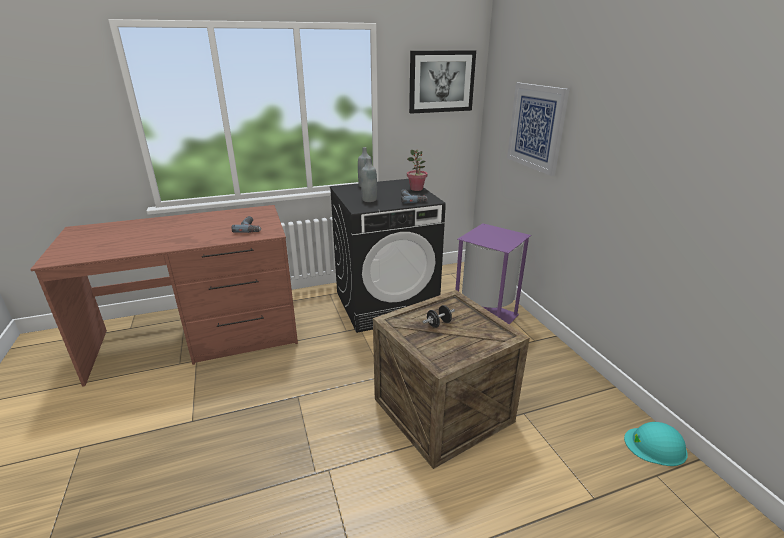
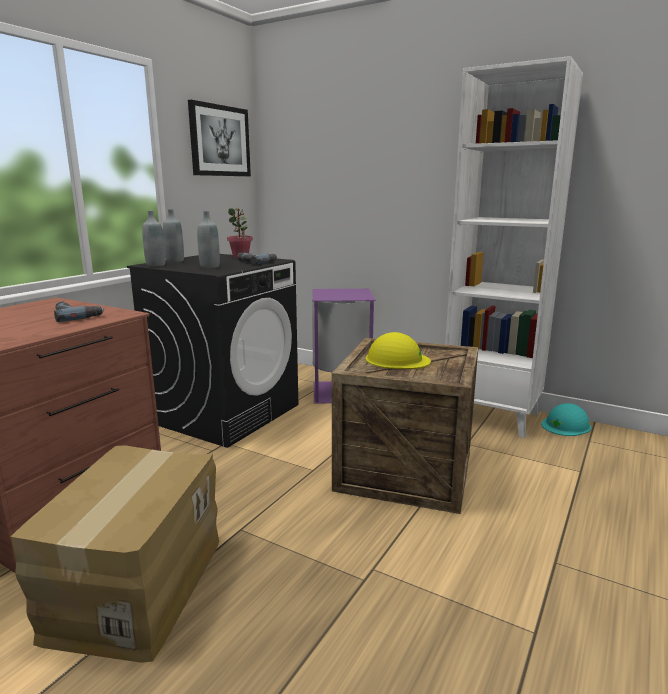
camera: 40 degrees left, 10 degrees down
black dumbbell [423,305,455,328] -> yellow hard hat [366,332,431,369]
picture [507,83,569,176] -> none
none -> cardboard box [11,445,219,663]
none -> grey bottle [142,210,165,267]
none -> white bookcase [445,56,583,438]

